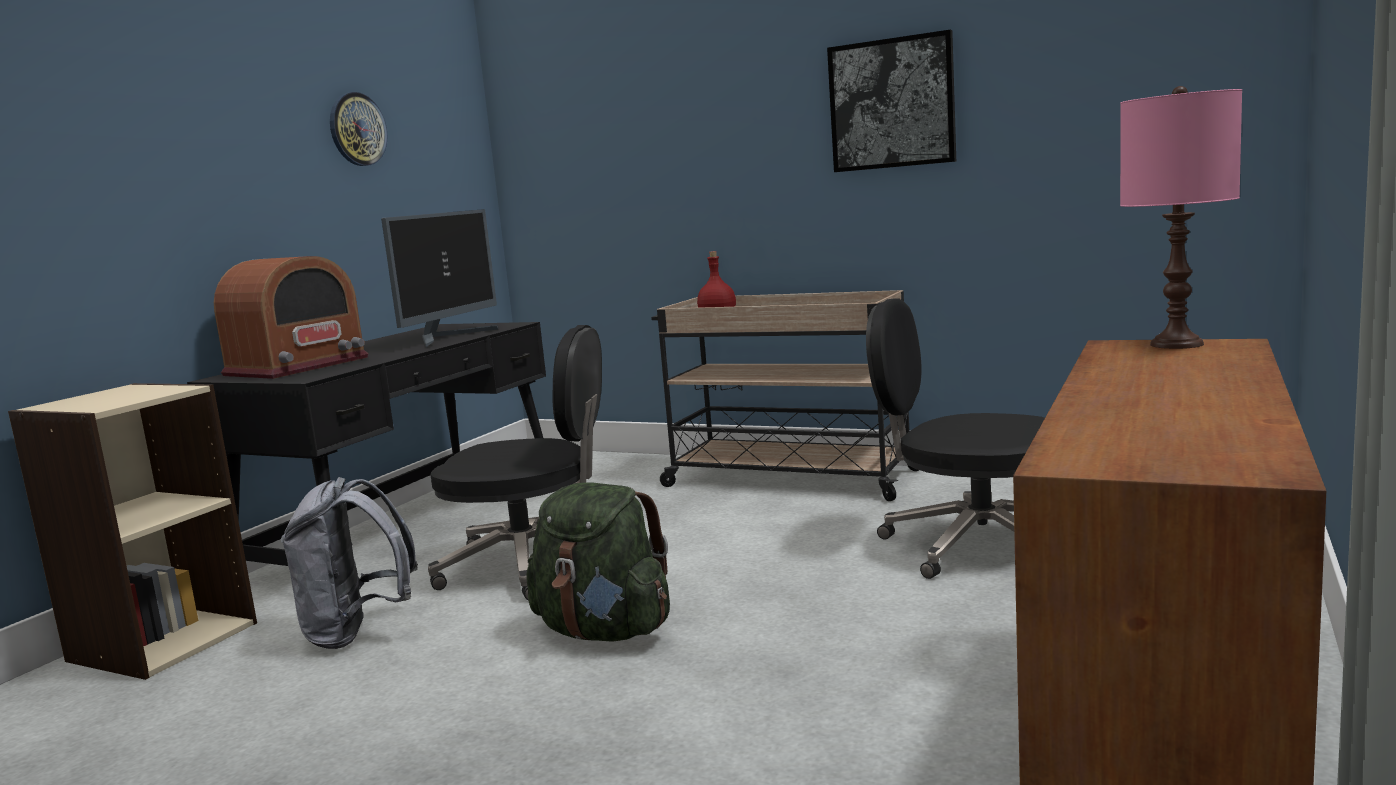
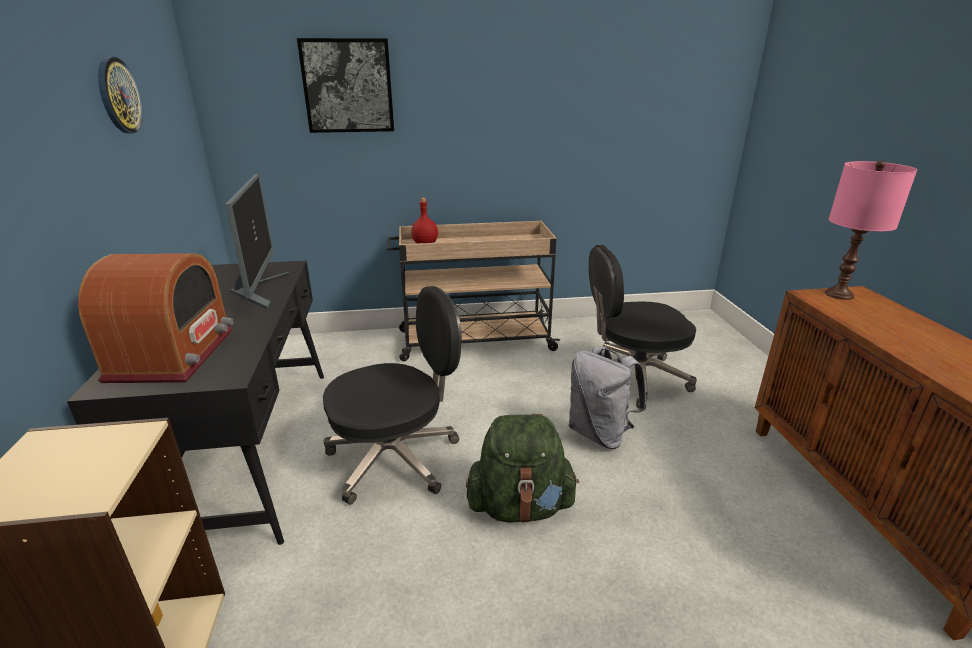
camera: 35 degrees left, 15 degrees up
grey backpack [281,477,418,649] -> grey backpack moved to [569,346,646,449]
picture [827,30,956,172] -> picture moved to [297,38,394,133]

